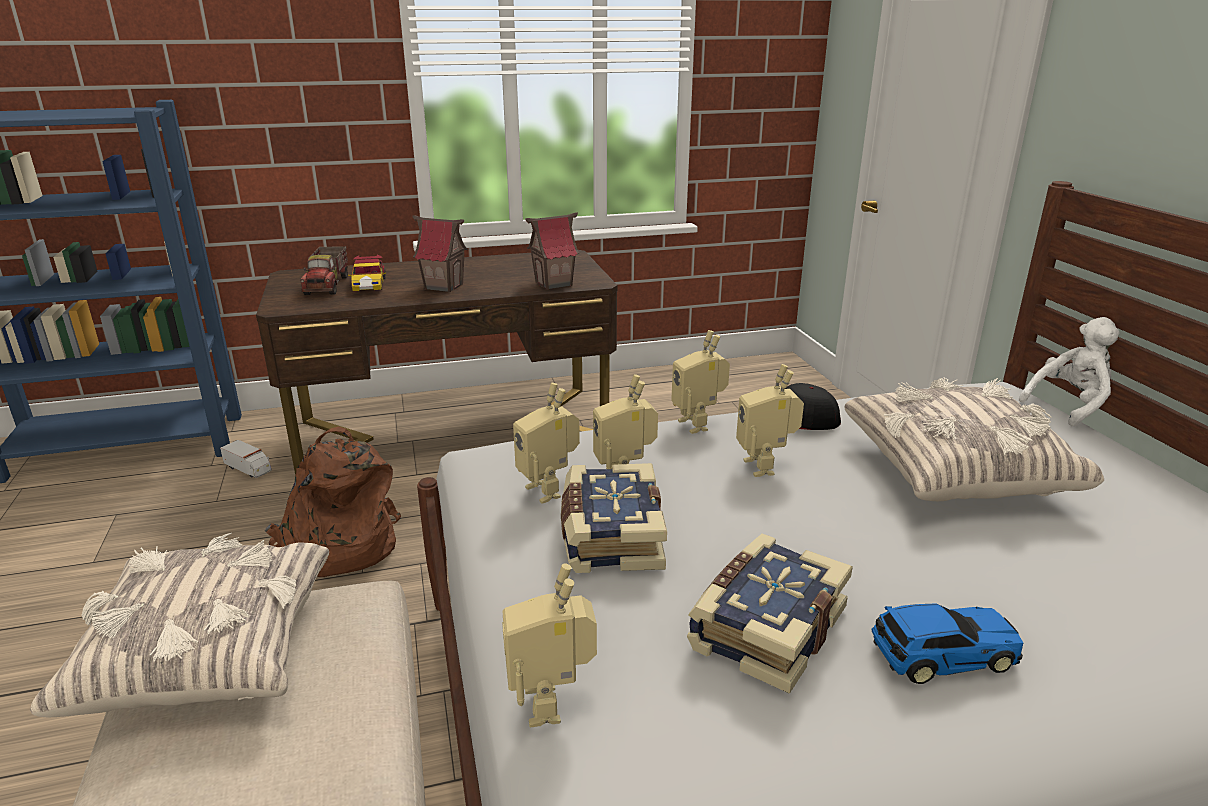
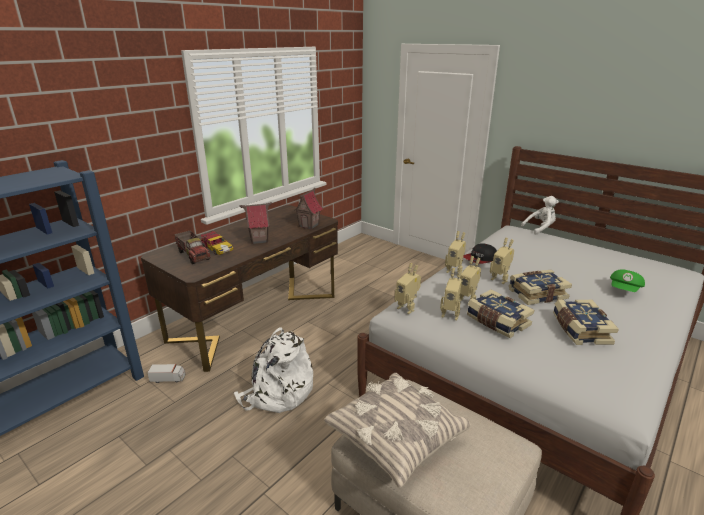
camera: 35 degrees left, 0 degrees up
brown backpack [265,426,401,577] -> white backpack [234,328,313,413]
toy robot [502,563,597,728] -> toy robot moved to [395,263,421,314]
beige pillow [845,377,1104,501] -> none
toy car [871,603,1023,684] -> none
white plush toy [1019,317,1120,426] -> white plush toy turned 45 degrees clockwise [521,196,559,235]
none -> book [509,270,572,305]
none -> green cap [610,269,645,292]

